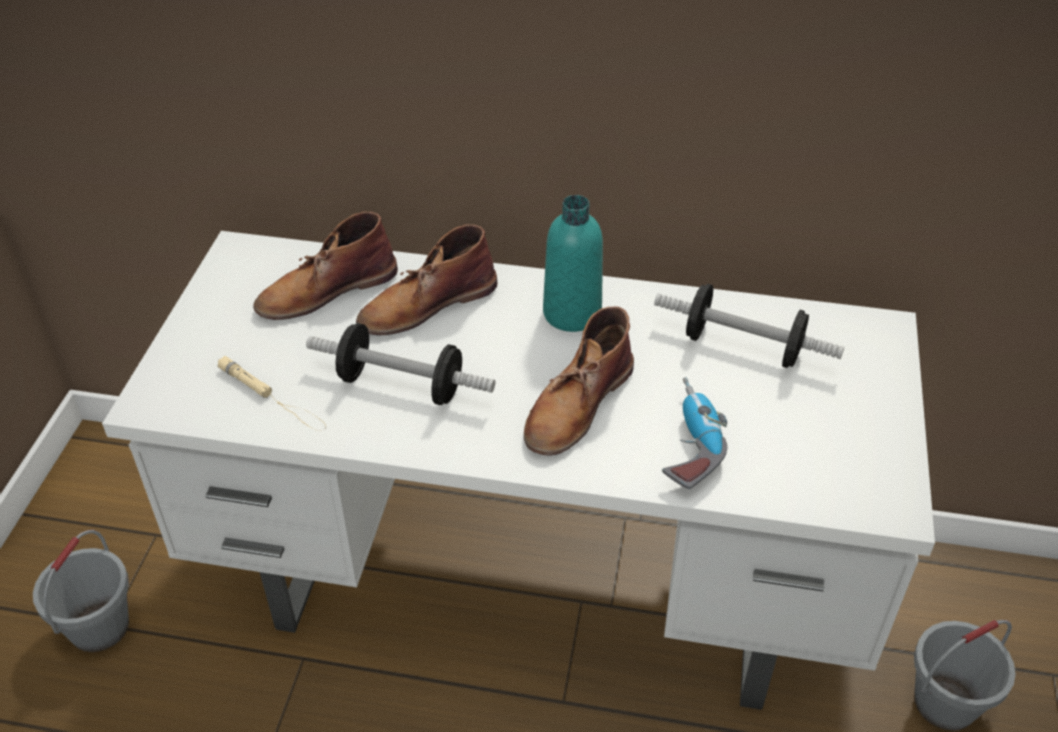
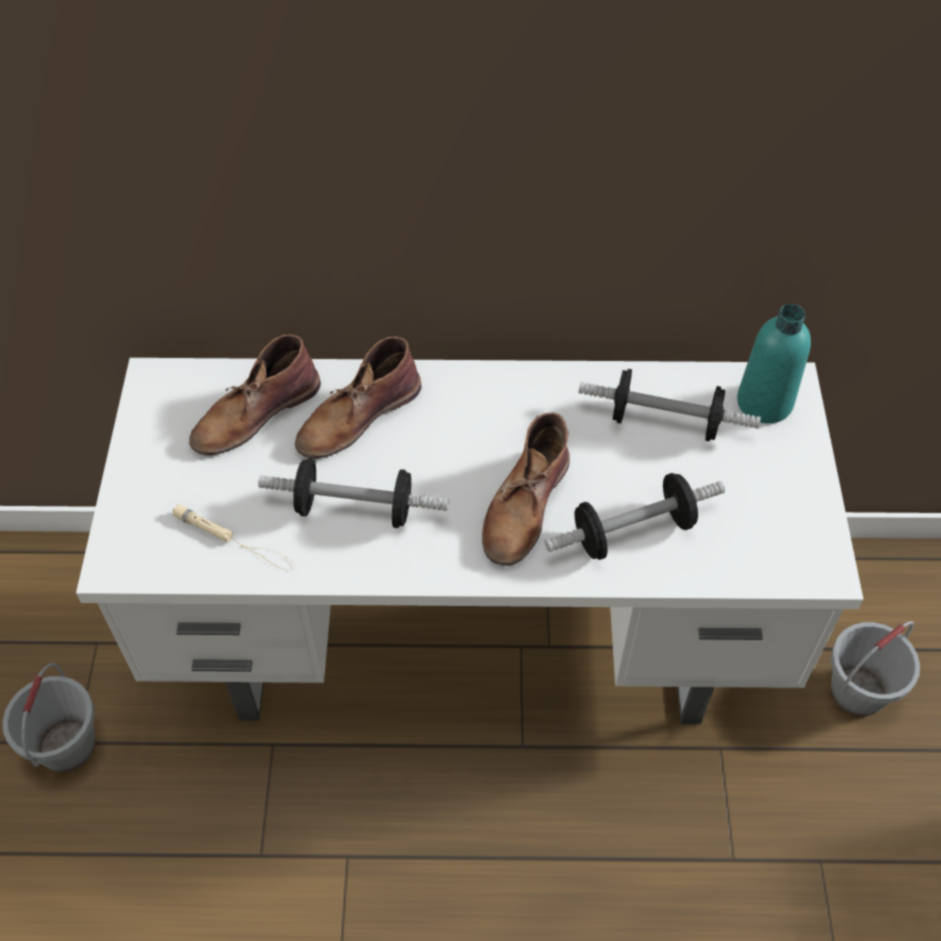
camera: 10 degrees left, 10 degrees up
turquoise bottle [543,195,603,332] -> turquoise bottle moved to [737,304,811,424]
power drill [662,377,727,489] -> dumbbell [545,473,725,560]

